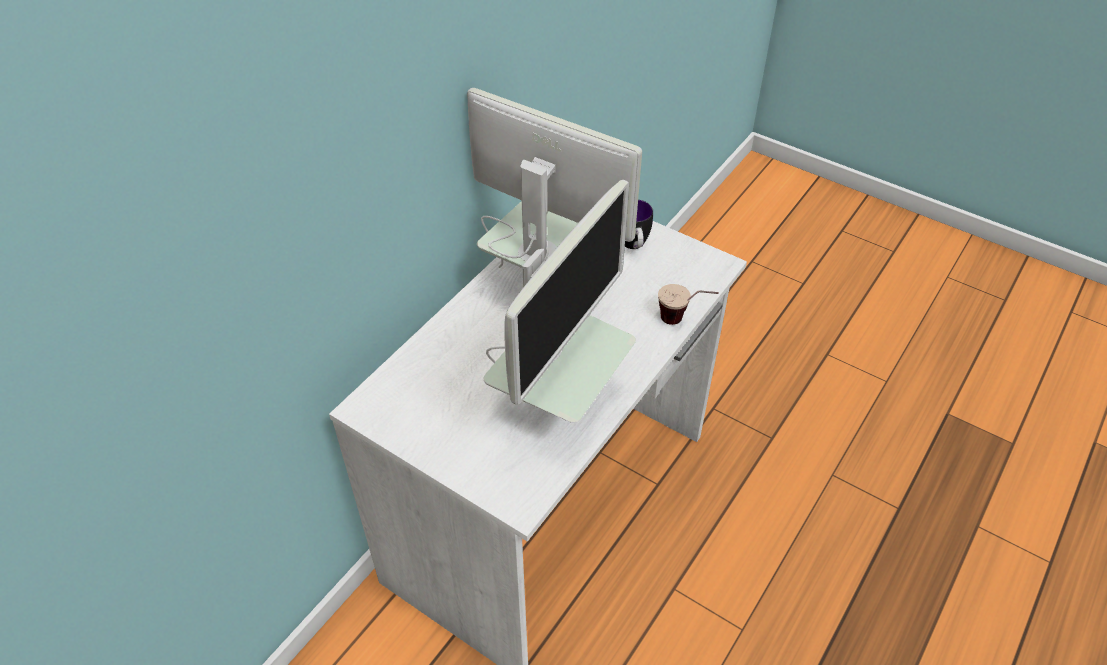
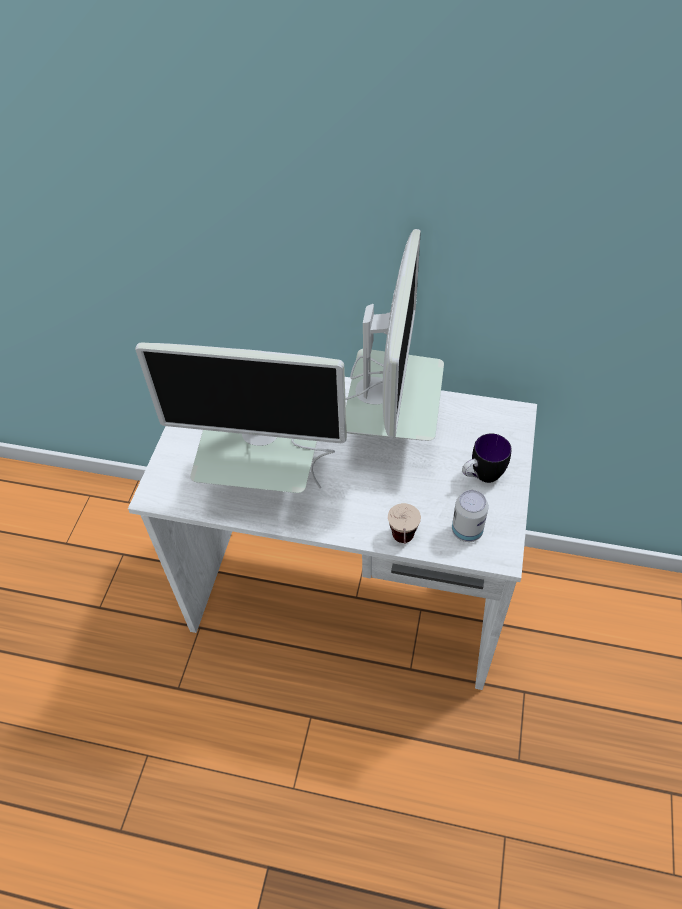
camera: 70 degrees right, 5 degrees up
none -> can [452,490,488,542]

